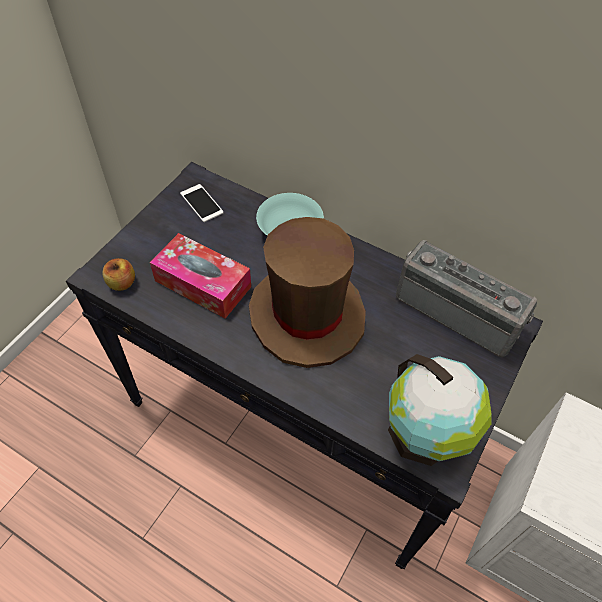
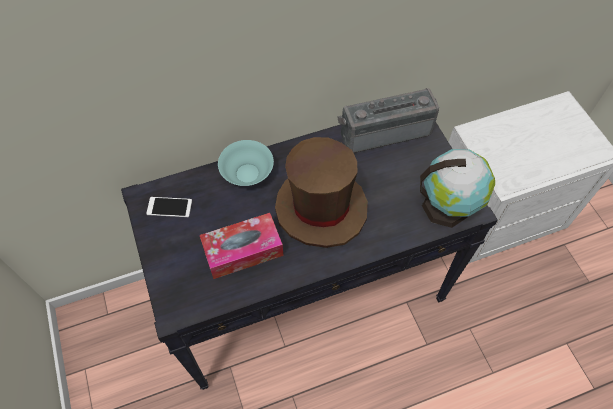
camera: 50 degrees left, 5 degrees up
apple [102,258,135,291] -> none

